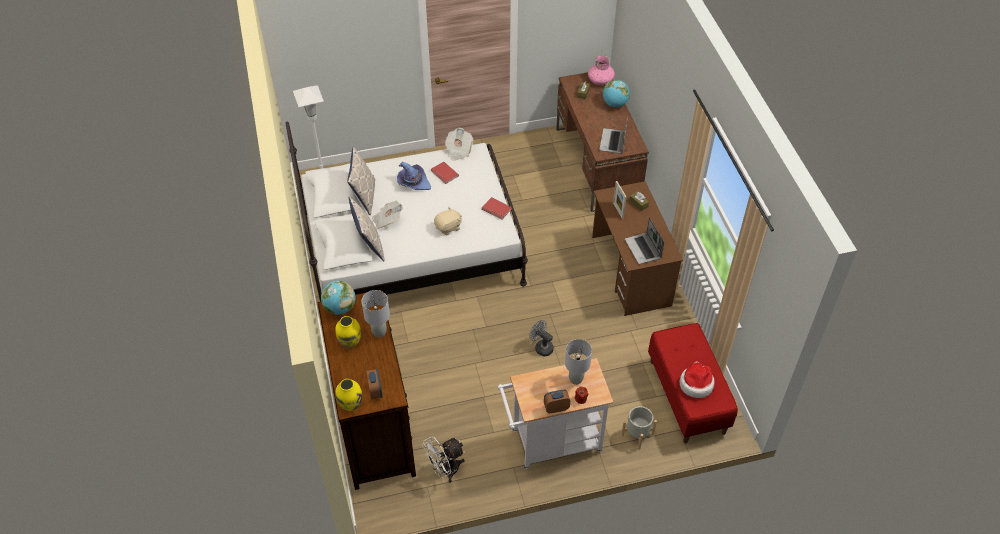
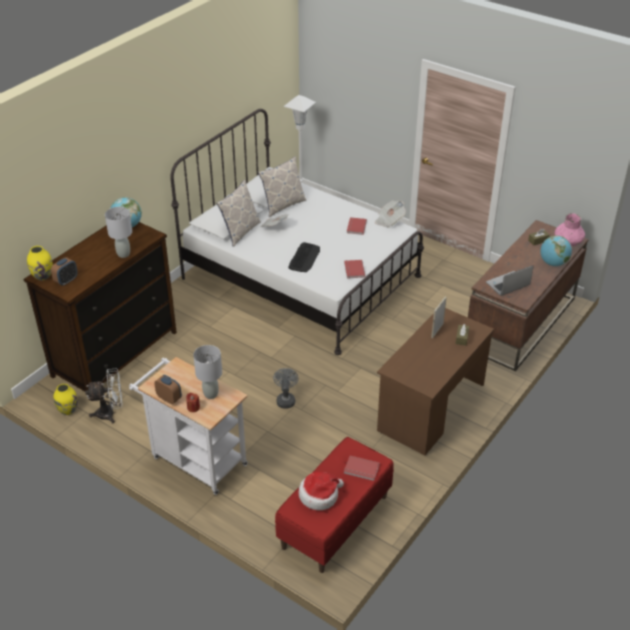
camera: 50 degrees right, 10 degrees down
yellow vase [335,316,361,348] -> yellow vase moved to [53,384,78,415]
purple hat [397,162,431,190] -> none
white fan [422,436,465,483] -> white fan turned 150 degrees clockwise [85,368,123,423]
beige plush toy [434,207,462,235] -> keyboard [288,242,320,272]
grey planter [621,406,657,449] -> none
laptop [625,217,664,264] -> none
none -> red book [344,456,380,481]

